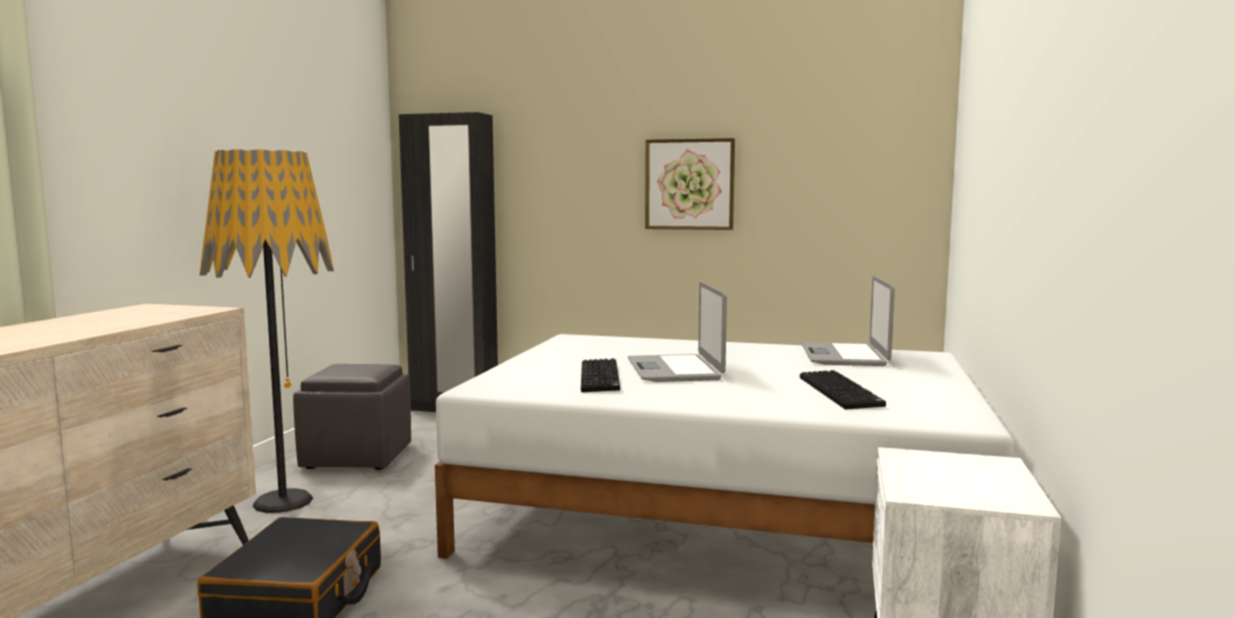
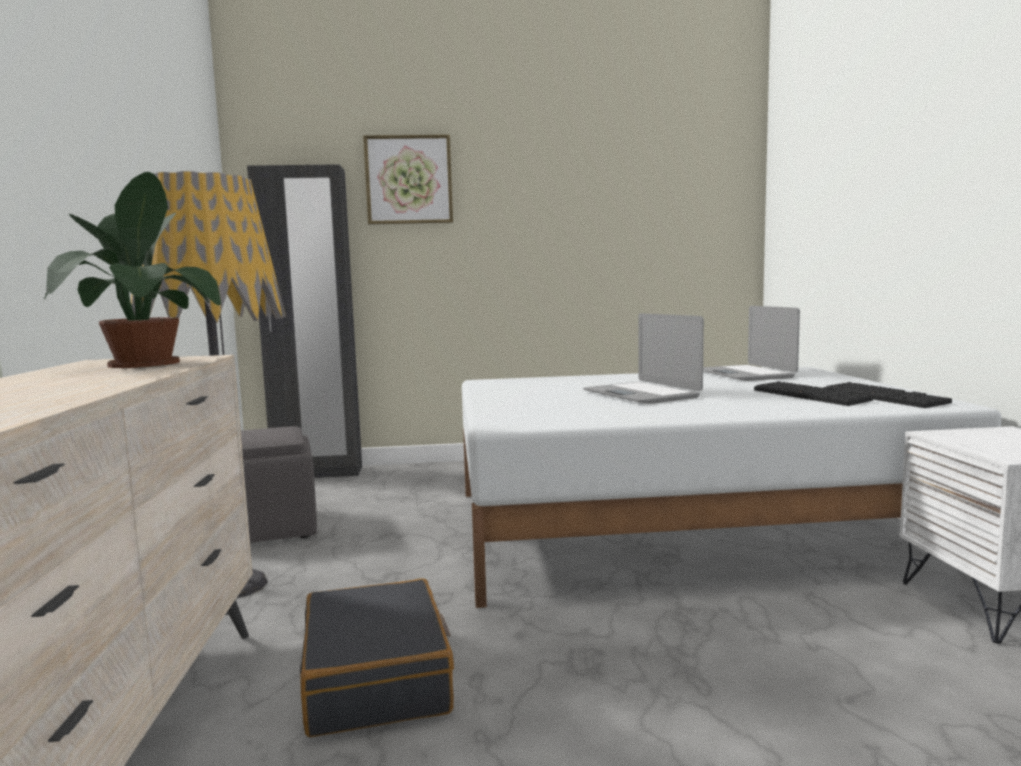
camera: 20 degrees left, 0 degrees up
keyboard [581,358,620,392] -> keyboard moved to [824,382,952,408]
picture [645,138,735,230] -> picture moved to [363,135,453,224]
none -> potted plant [44,172,221,368]

